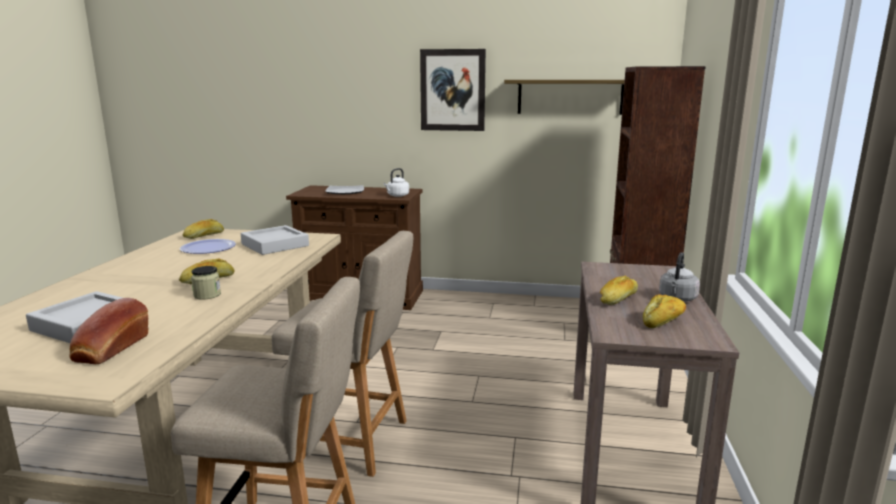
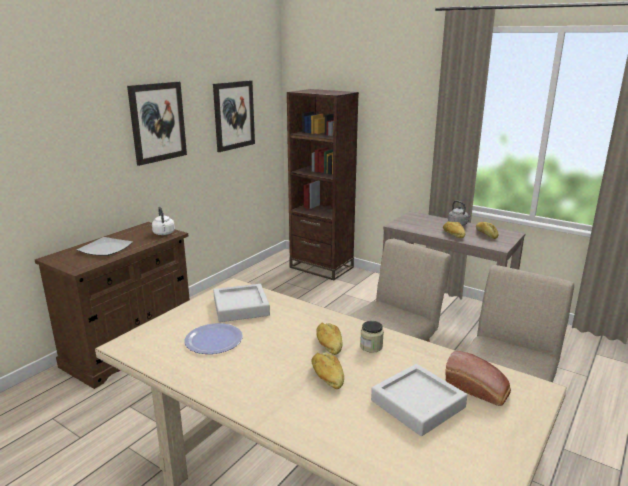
camera: 65 degrees left, 5 degrees up
bread [183,219,224,239] -> bread moved to [312,352,344,389]
shelf [504,80,625,115] -> picture [213,80,255,152]

